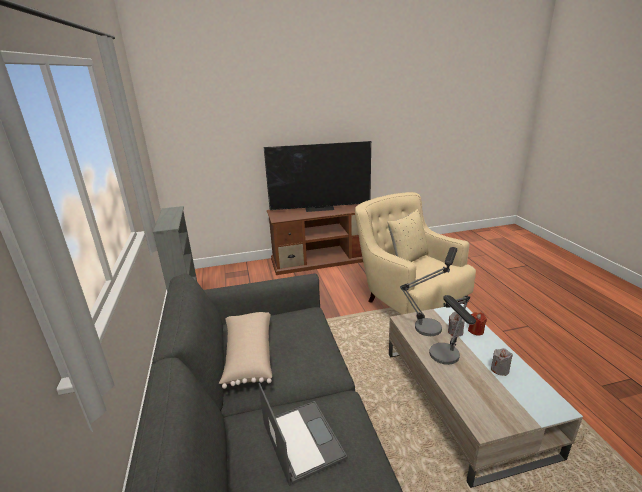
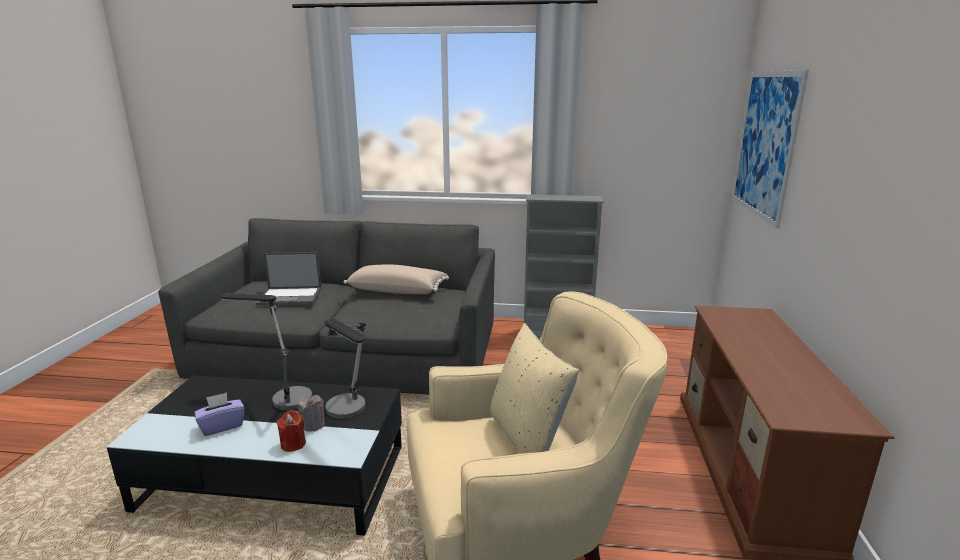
camera: 110 degrees right, 5 degrees down
television [264,141,371,212] -> none
beige coffee table [389,304,583,488] -> black coffee table [107,375,402,536]
grey candle [491,348,513,376] -> purple tissue box [195,392,245,436]
none -> picture [732,70,809,229]

